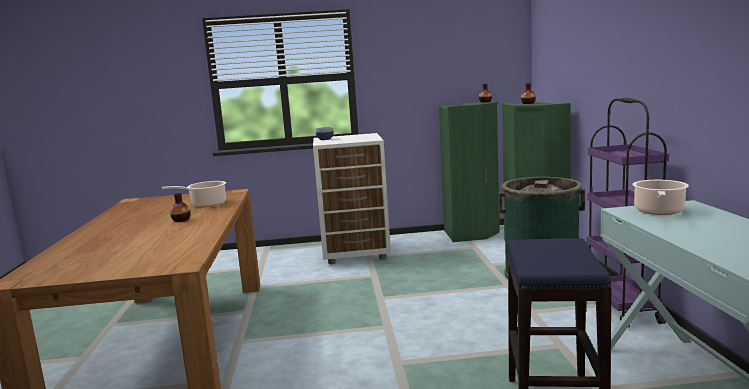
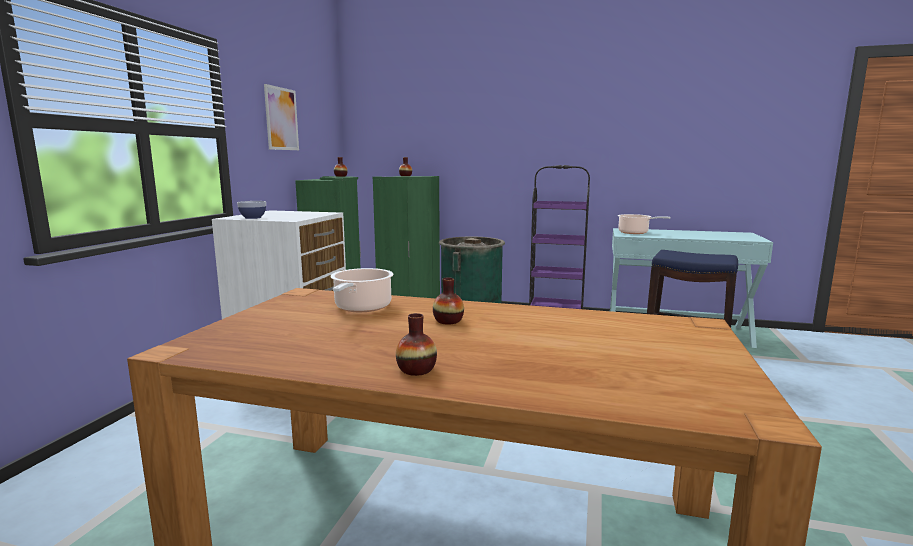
camera: 70 degrees left, 0 degrees up
none -> picture [264,84,299,150]
none -> vase [396,313,437,376]

